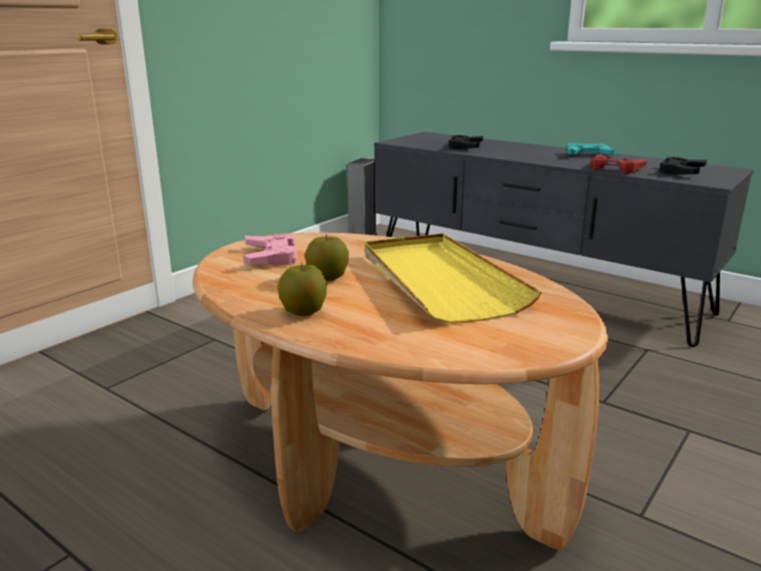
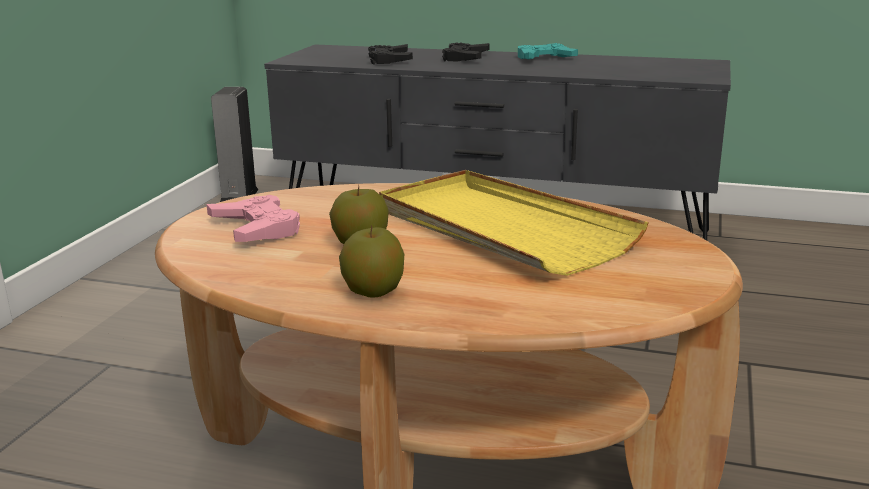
camera: 20 degrees left, 0 degrees up
red game controller [590,153,647,174] -> none
black game controller [659,157,707,175] -> black game controller moved to [442,43,490,62]

